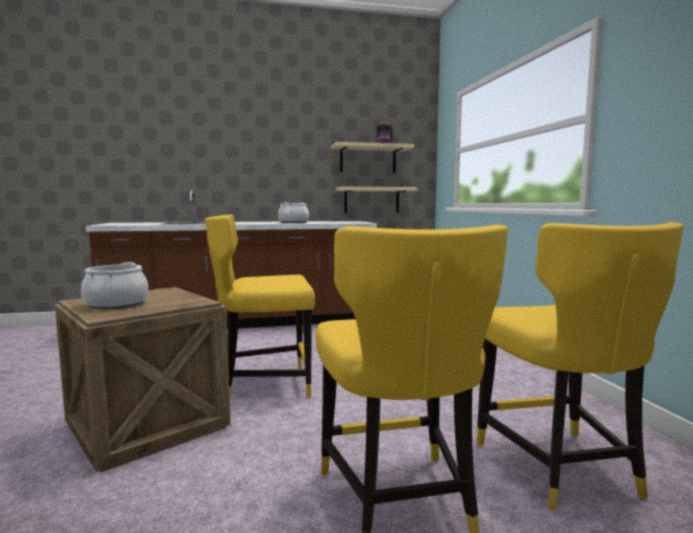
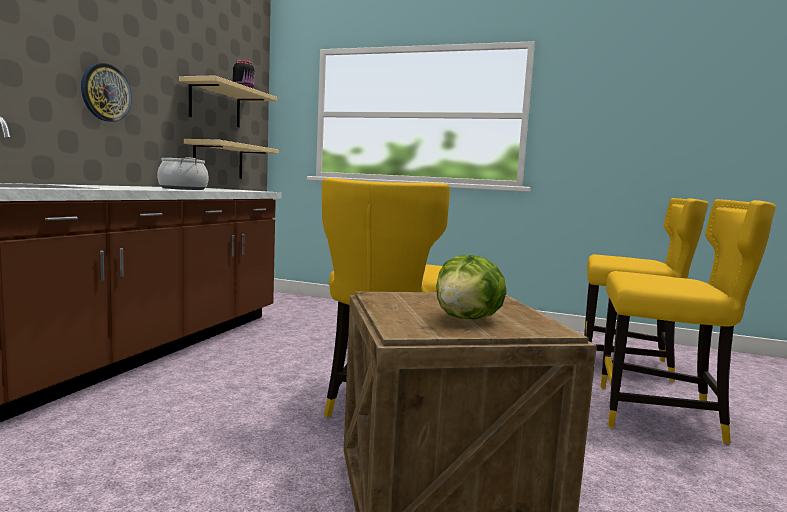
camera: 60 degrees left, 0 degrees up
cooking pot [81,262,148,310] -> lettuce [436,255,507,319]
none -> wall clock [81,63,132,122]

